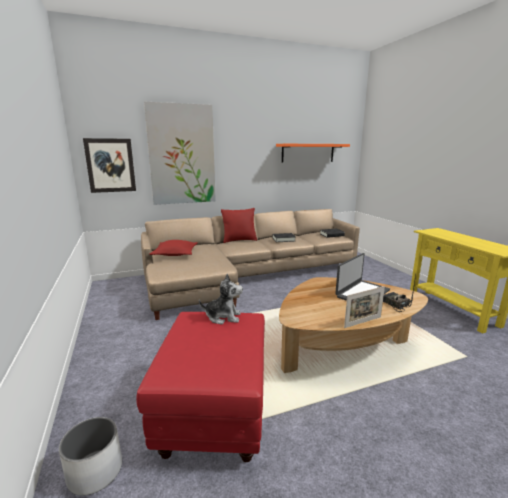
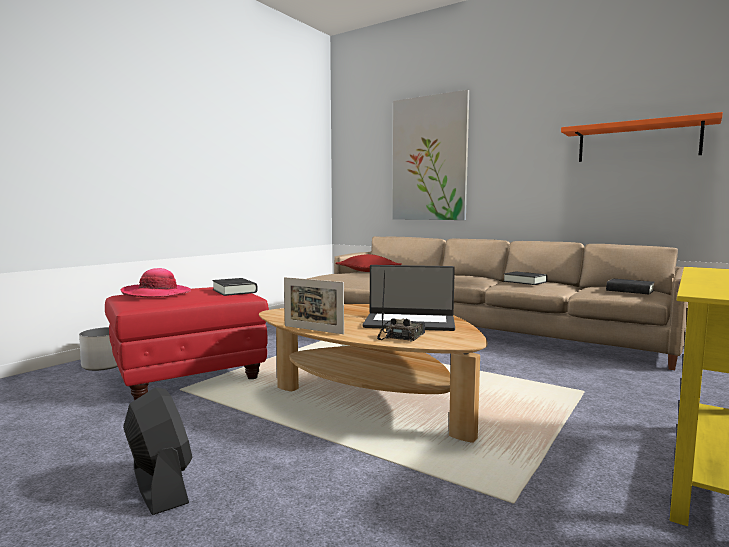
camera: 55 degrees right, 10 degrees down
picture [83,138,136,193] -> none
plush toy [199,273,243,324] -> black book [212,278,257,296]
red pillow [221,208,257,243] -> none
none -> hat [121,268,191,298]
none -> black fan [123,387,192,515]

